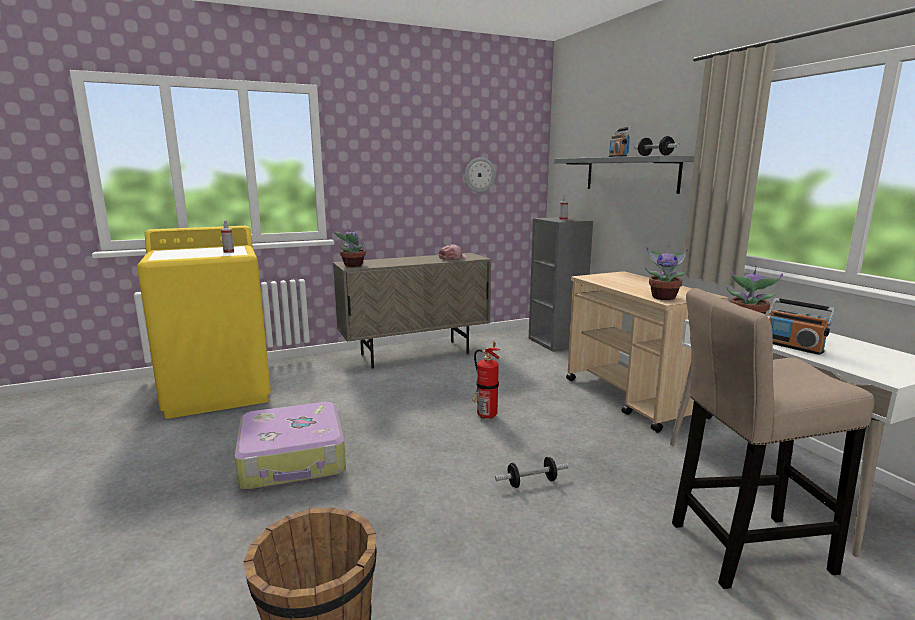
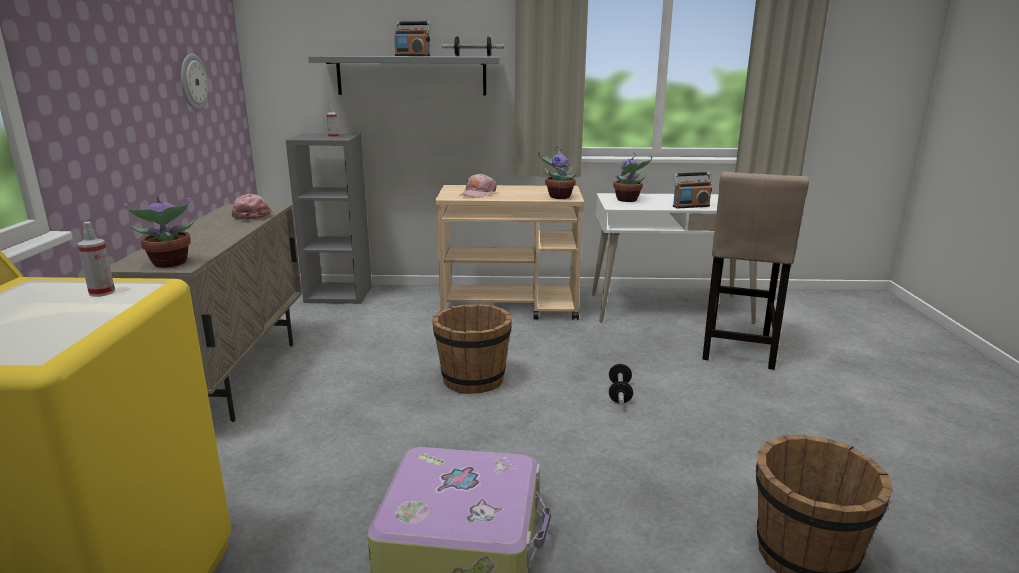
camera: 65 degrees left, 5 degrees up
fire extinguisher [472,342,500,419] -> brown bucket [432,304,512,394]
none -> pink cap [459,173,497,198]

